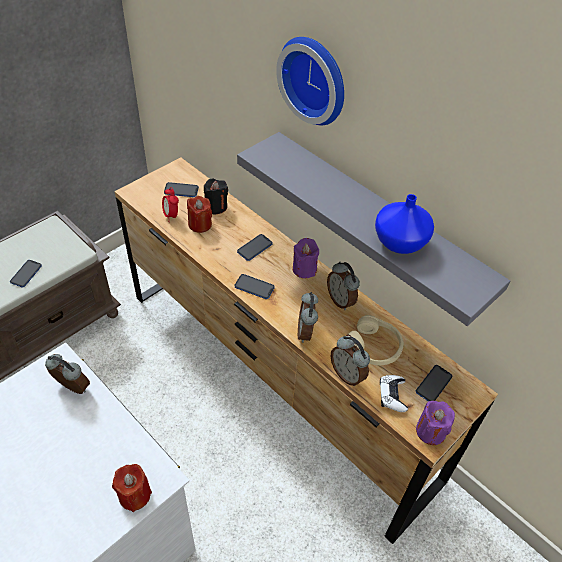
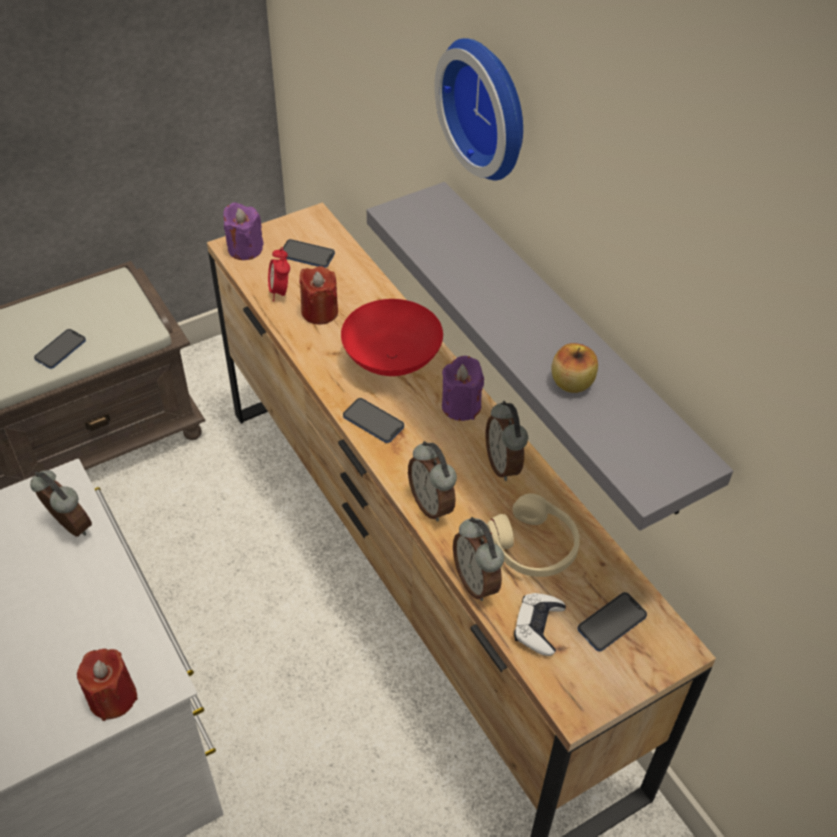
camera: 15 degrees right, 0 degrees up
black candle [204,179,228,215] -> none
phone [237,234,272,261] -> red bowl [341,299,443,376]
alarm clock [298,292,318,343] -> alarm clock turned 45 degrees counterclockwise [408,441,457,522]
blue vase [375,194,434,254] -> apple [551,343,598,393]
purple candle [416,401,455,445] -> purple candle moved to [223,202,264,260]

